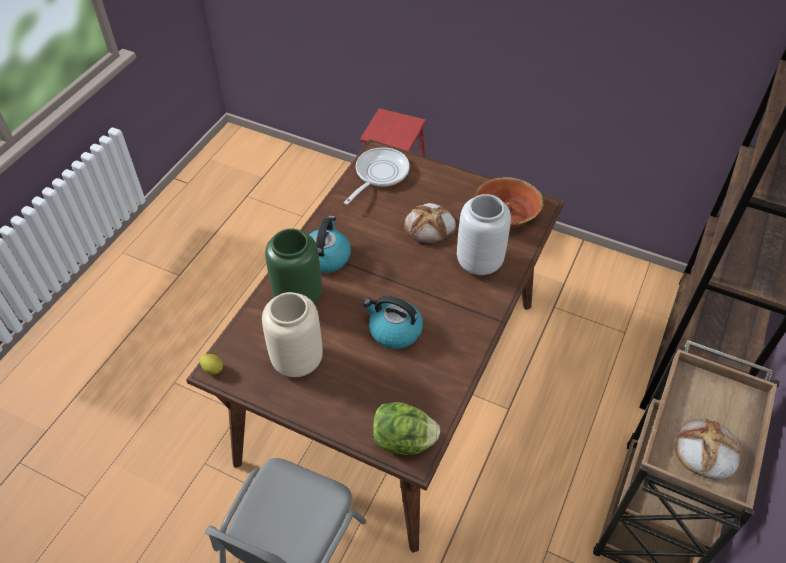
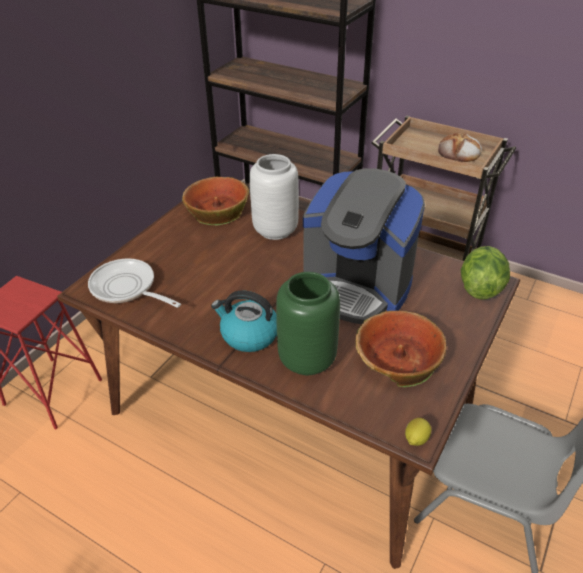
camera: 85 degrees left, 10 degrees down
beige vase [262,292,323,377] -> bowl [356,311,446,387]
kettle [363,296,423,349] -> coffee machine [303,168,425,324]
bread [404,203,456,245] -> none

